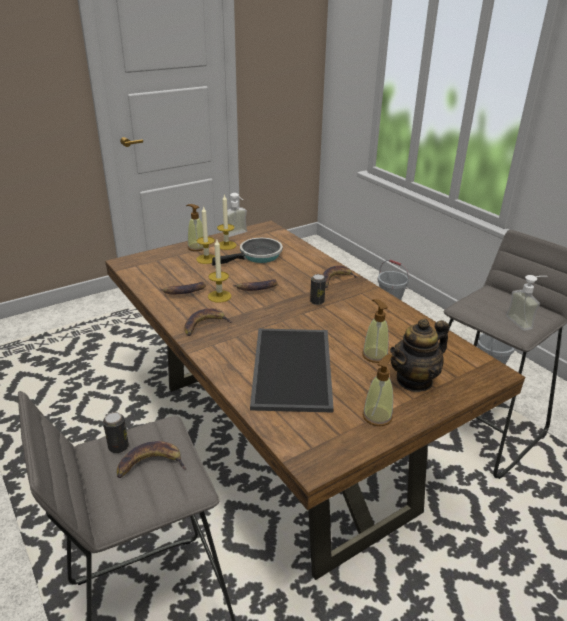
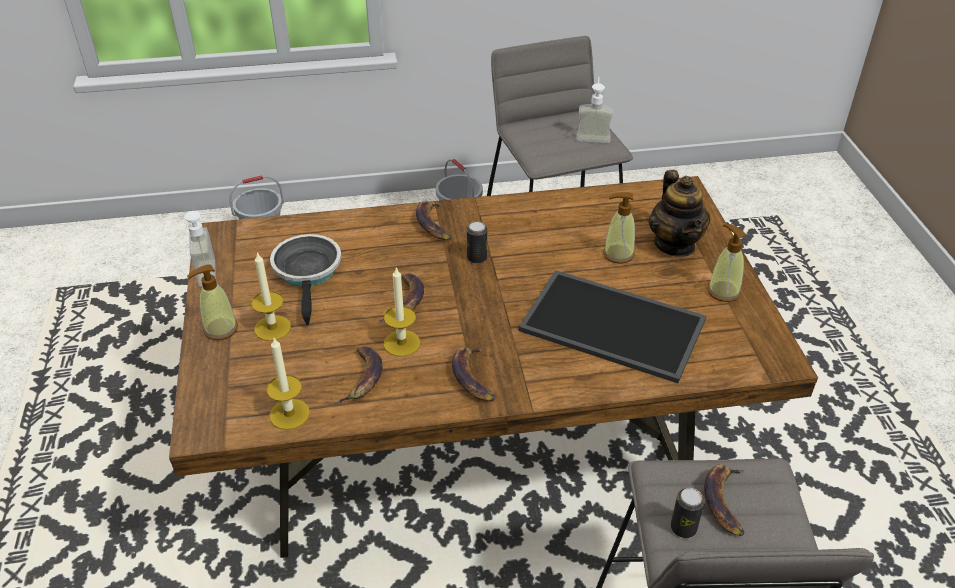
camera: 65 degrees left, 10 degrees up
candle [217,194,237,250] -> candle moved to [267,338,310,430]

